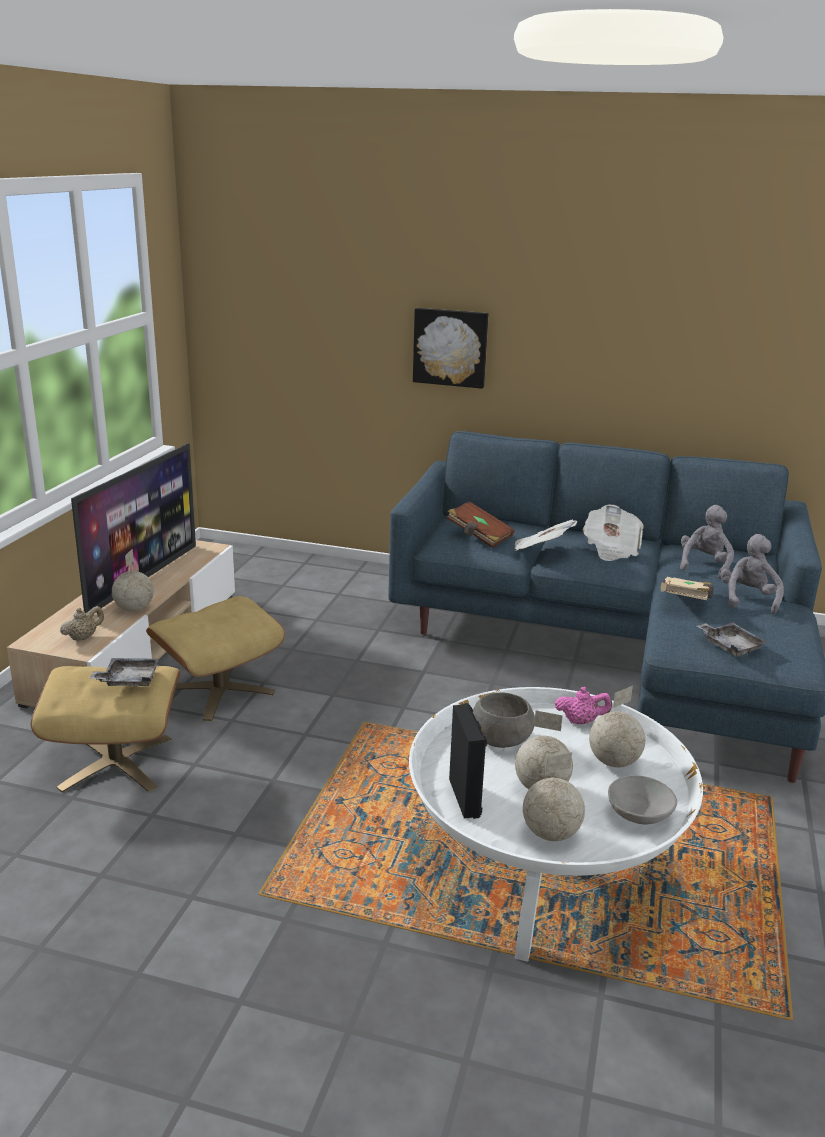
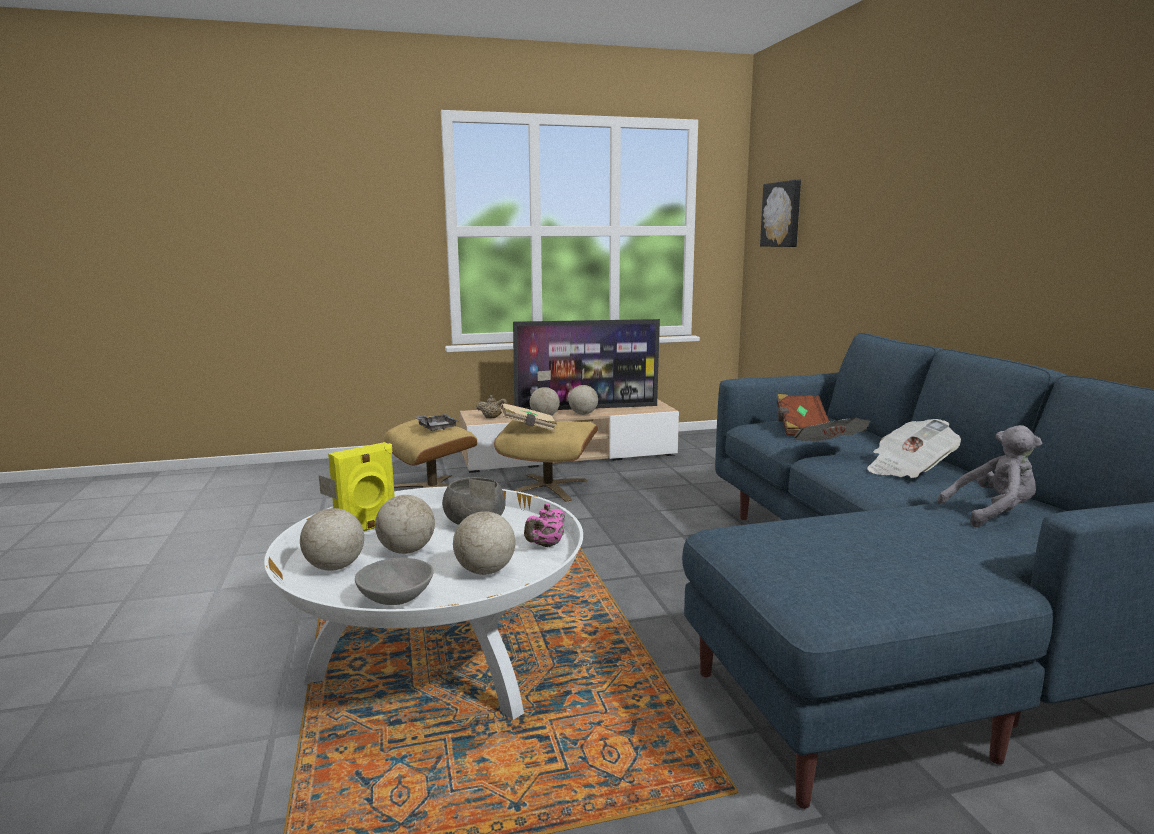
camera: 60 degrees right, 10 degrees down
picture [413,308,488,389] -> picture moved to [760,180,801,247]
black speaker [449,703,487,819] -> yellow speaker [328,442,395,531]
pink teapot [555,687,612,724] -> pink teapot turned 60 degrees clockwise [524,504,565,547]
beige book [660,577,714,600] -> beige book moved to [501,403,557,431]
grey tray [697,622,767,657] -> none
grey plush toy [720,534,784,614] -> none
none -> globe [569,369,598,415]

